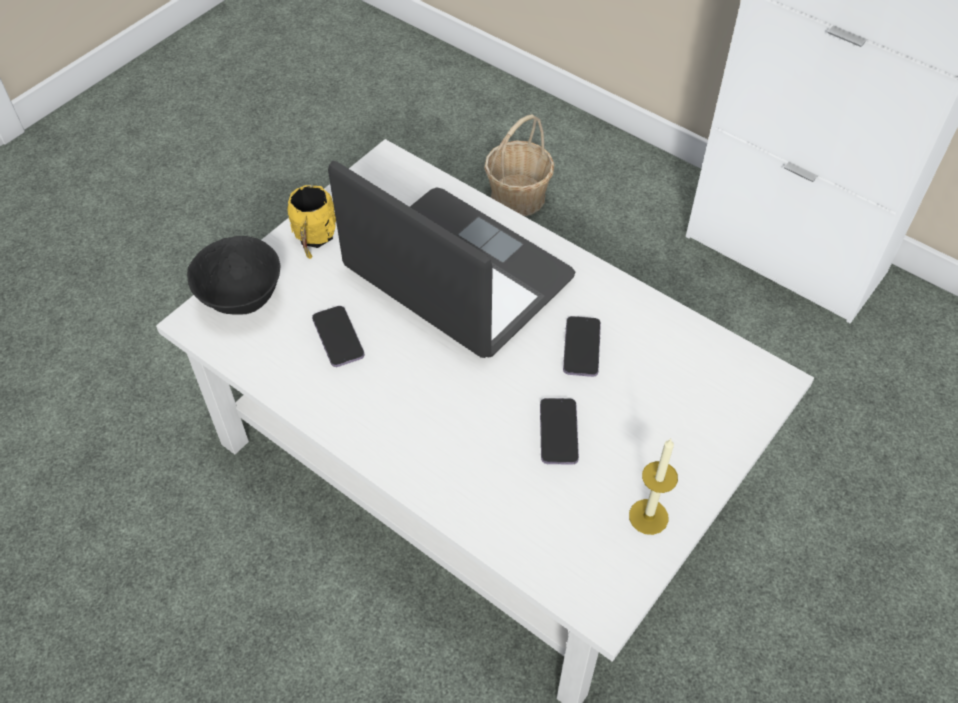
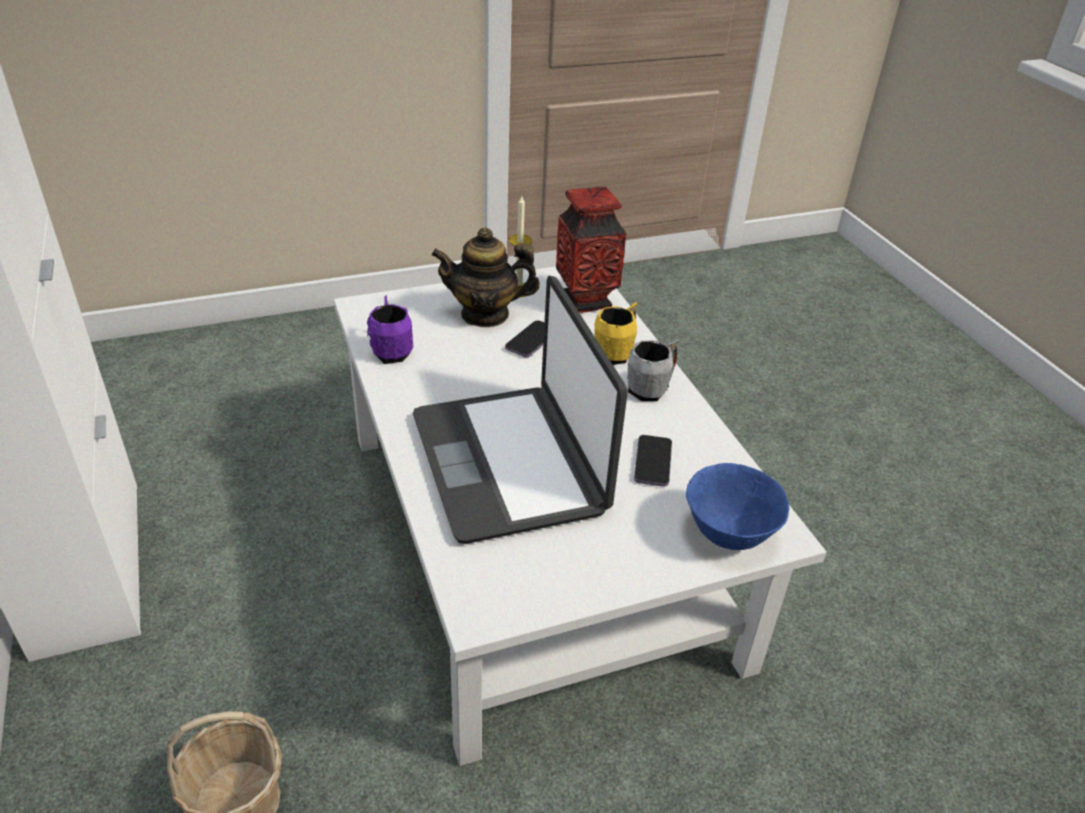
camera: 150 degrees left, 15 degrees down
black bowl [187,236,281,315] -> blue bowl [686,463,789,550]
yellow mug [287,185,336,259] -> yellow mug moved to [594,302,637,365]
phone [563,316,601,377] -> none
none -> purple mug [367,295,413,364]
none -> teapot [431,227,540,327]
none -> vase [556,187,626,313]
none -> grey mug [627,339,680,401]

